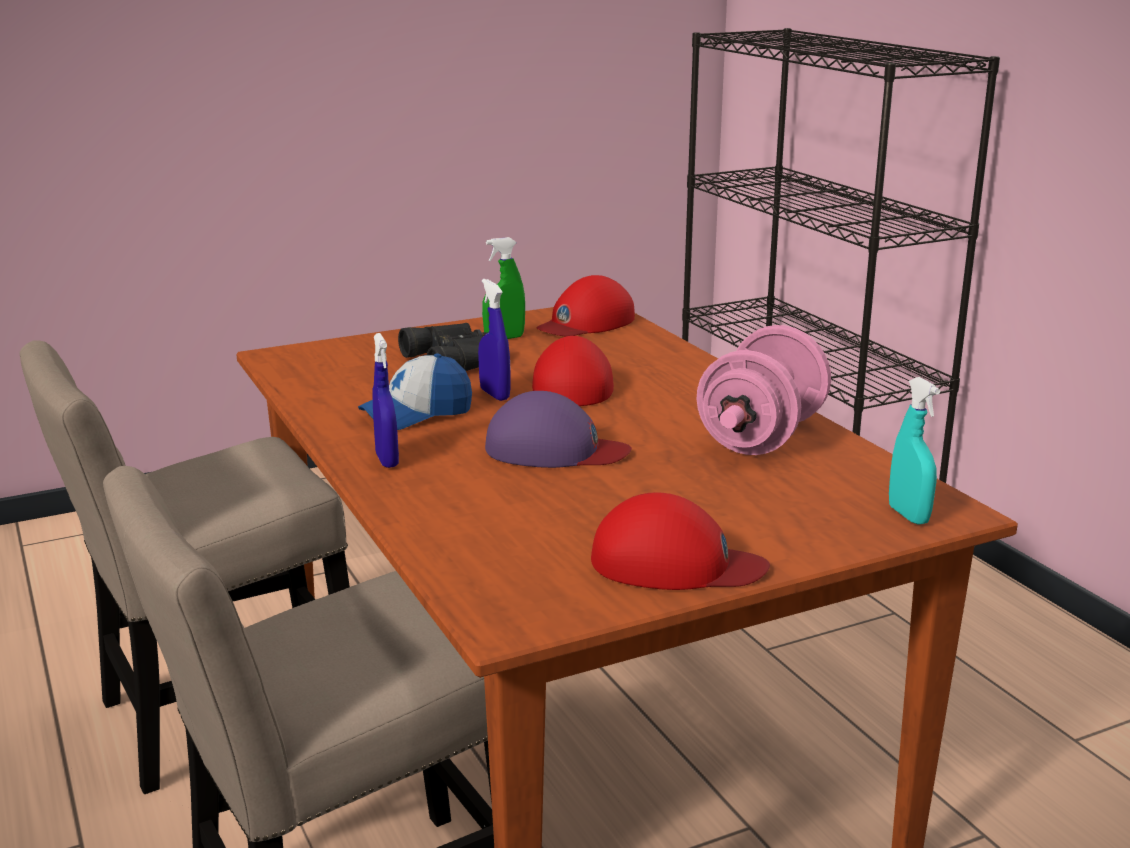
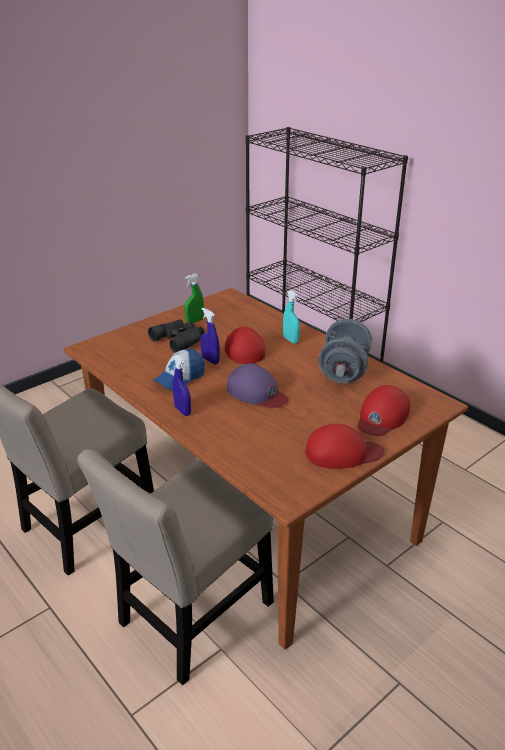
camera: 15 degrees left, 10 degrees up
purple cap [485,391,632,468] -> purple cap turned 45 degrees clockwise [227,363,288,408]
red cap [537,275,635,336] -> red cap moved to [357,385,410,436]
pink dumbbell [697,325,831,455] -> grey dumbbell [318,319,372,383]
turquoise spray bottle [889,377,940,525] -> turquoise spray bottle moved to [283,290,300,343]

